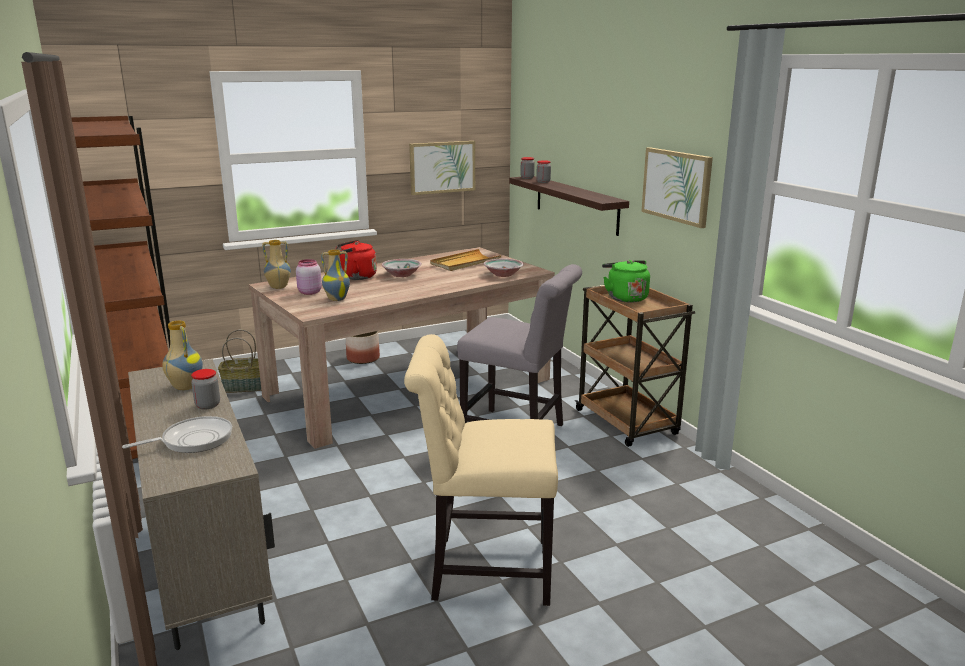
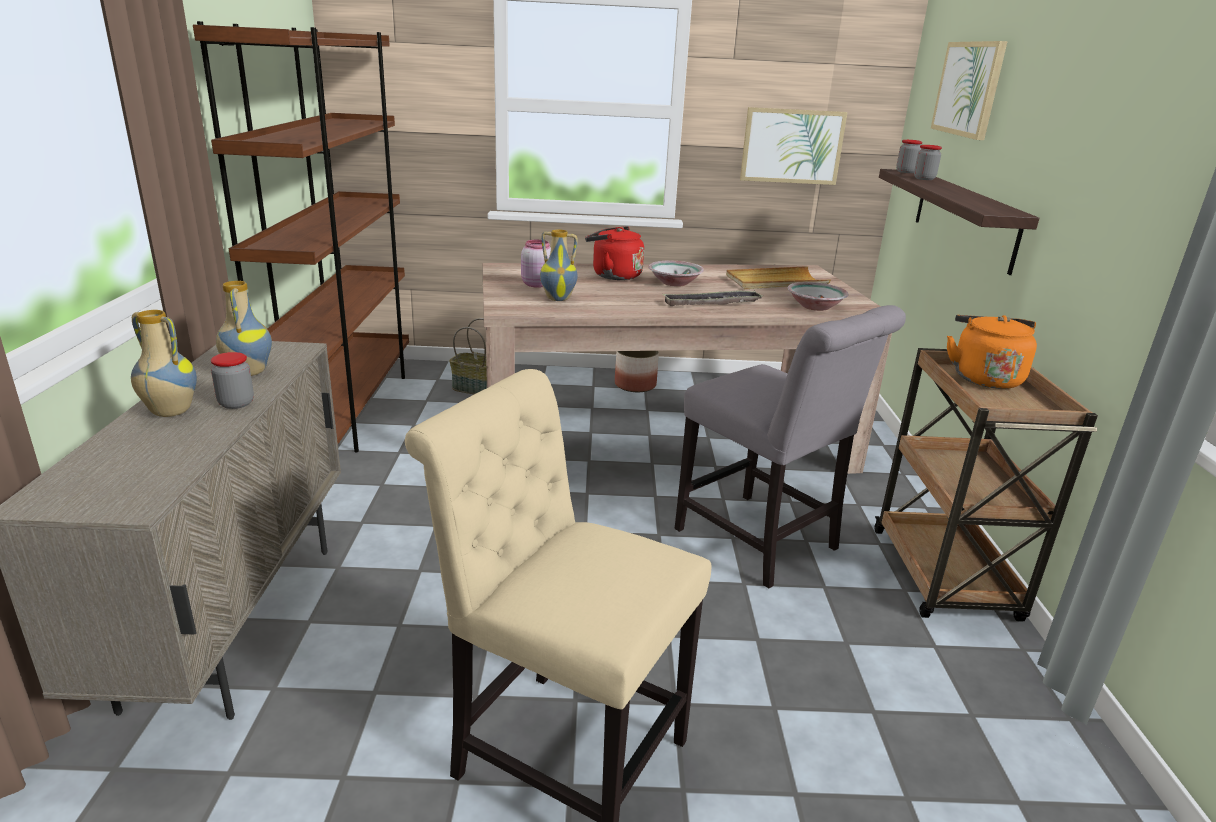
camera: 25 degrees right, 5 degrees up
frying pan [122,416,232,453] -> none
vase [262,240,291,289] -> vase moved to [131,310,197,417]
green kettle [602,260,650,303] -> orange kettle [947,315,1037,389]
picture [641,147,713,228] -> picture moved to [931,41,1008,140]
none -> tray [663,290,764,306]

